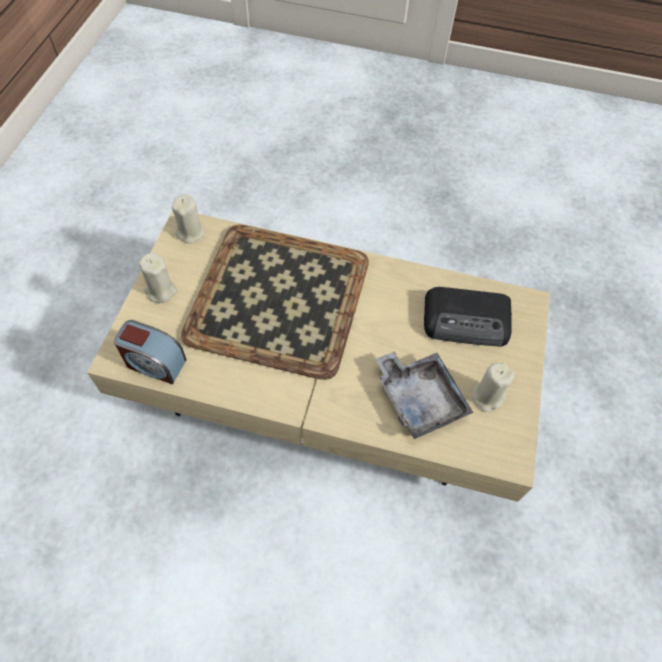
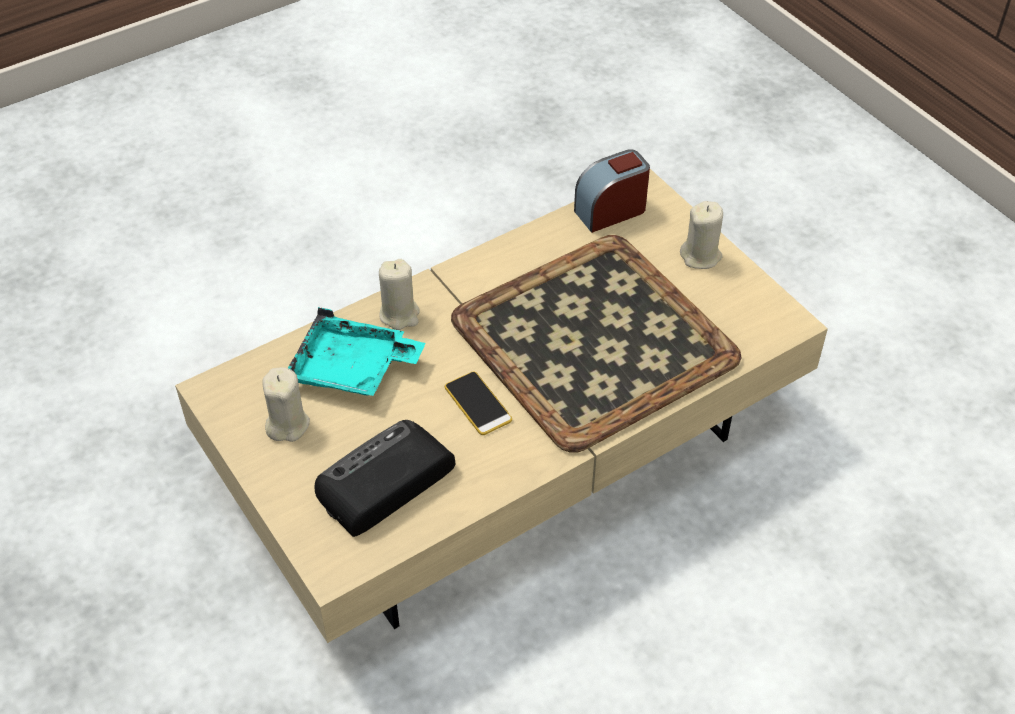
camera: 135 degrees right, 10 degrees down
beige candle [172,194,204,244] -> beige candle moved to [379,259,420,330]
grey tray [375,351,474,439] -> turquoise tray [288,307,425,396]
none -> phone [445,372,512,435]

